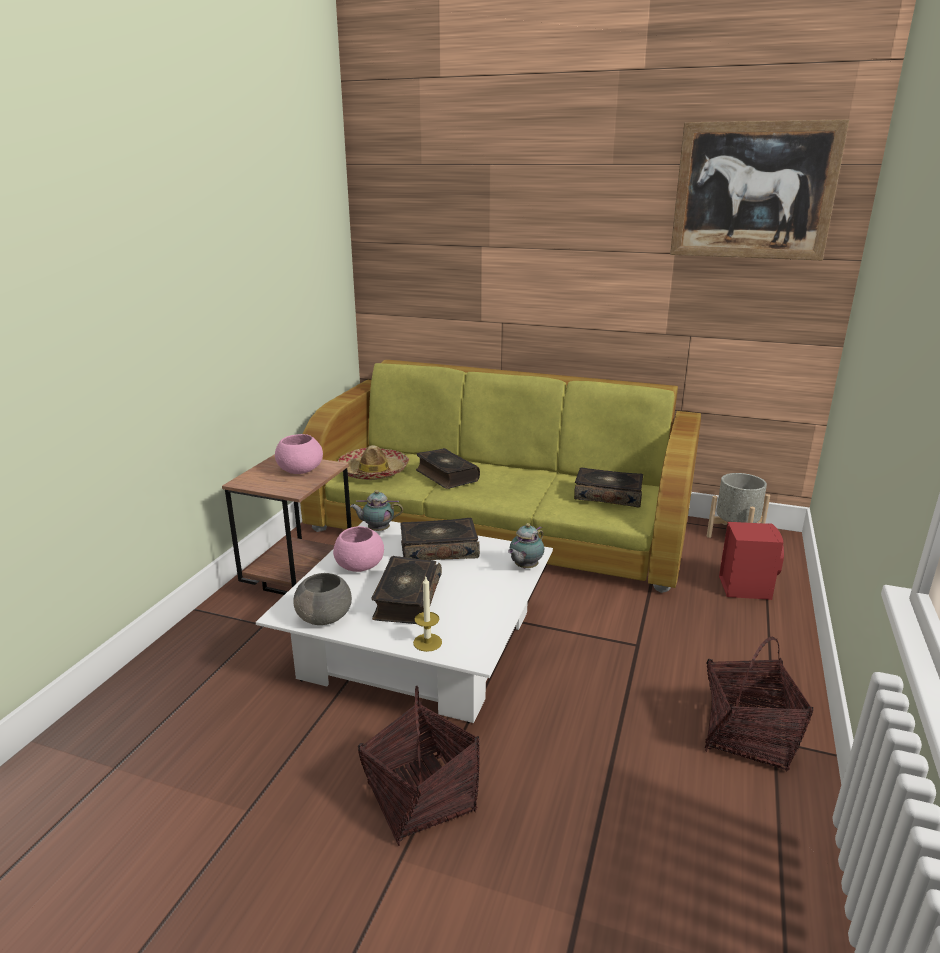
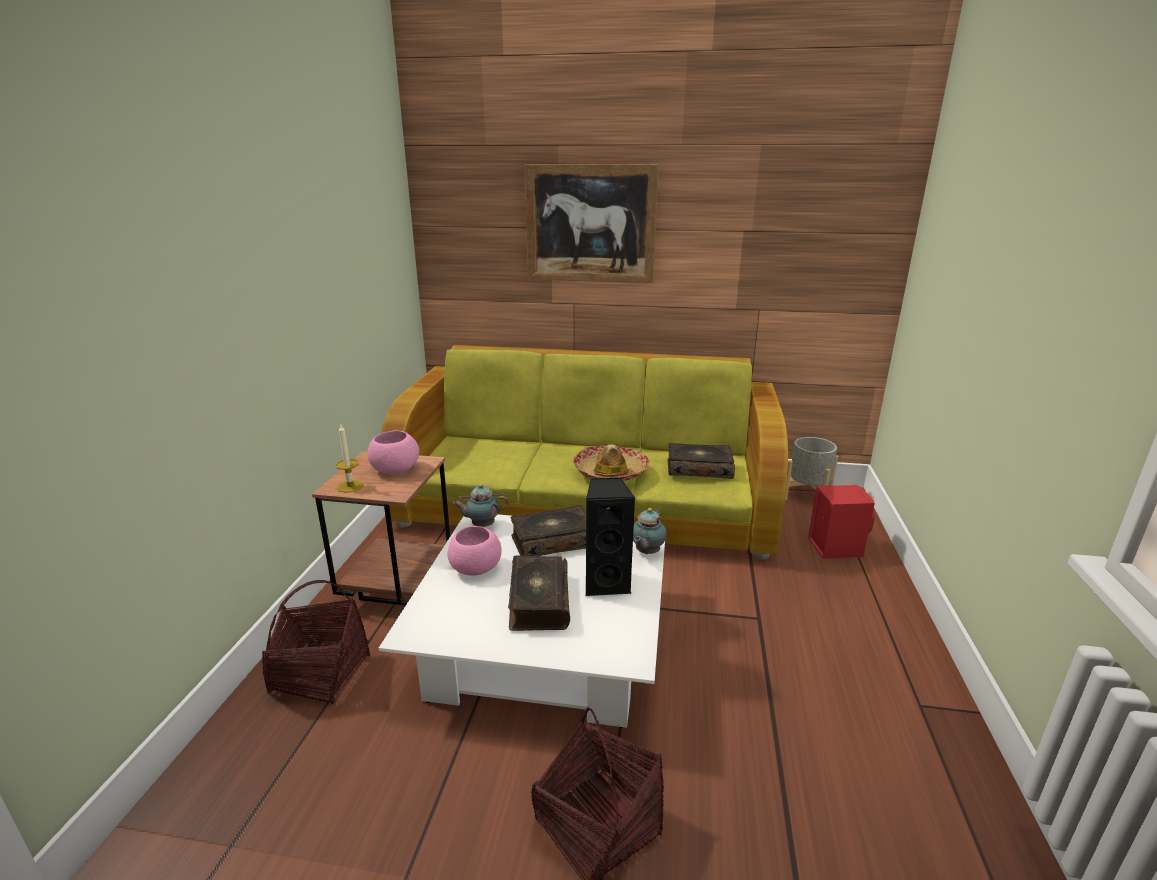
camera: 10 degrees left, 0 degrees up
grey bowl [293,573,352,625] -> none
hat [337,445,409,480] -> hat moved to [573,444,650,481]
candle [413,577,442,652] -> candle moved to [336,425,364,493]
book [416,448,480,489] -> none
picture [670,119,850,261] -> picture moved to [524,164,659,283]
basket [705,637,813,772] -> basket moved to [262,580,370,705]
none -> black speaker [585,478,635,596]

